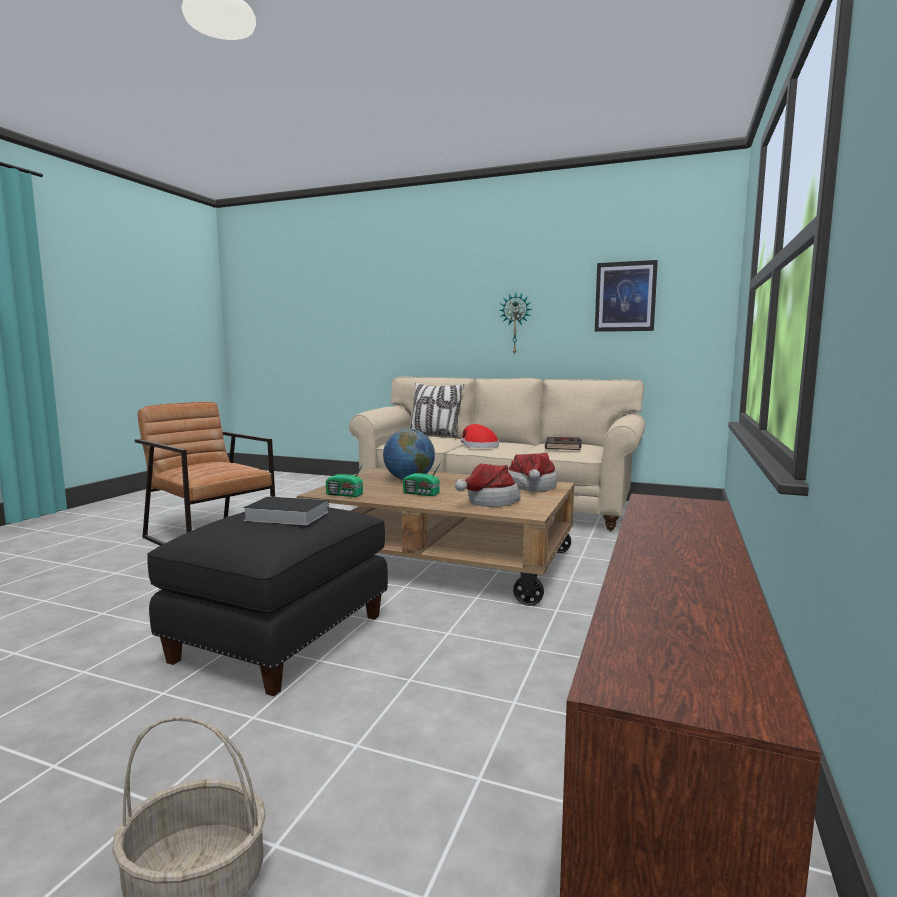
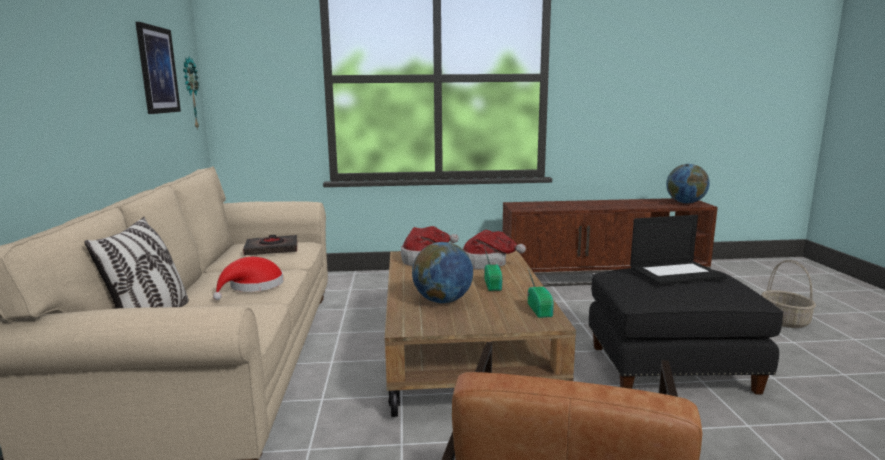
camera: 115 degrees left, 5 degrees up
book [243,496,329,525] -> laptop [630,215,727,285]
wall clock [500,292,532,355] -> wall clock moved to [183,57,199,130]
none -> globe [666,164,710,204]

